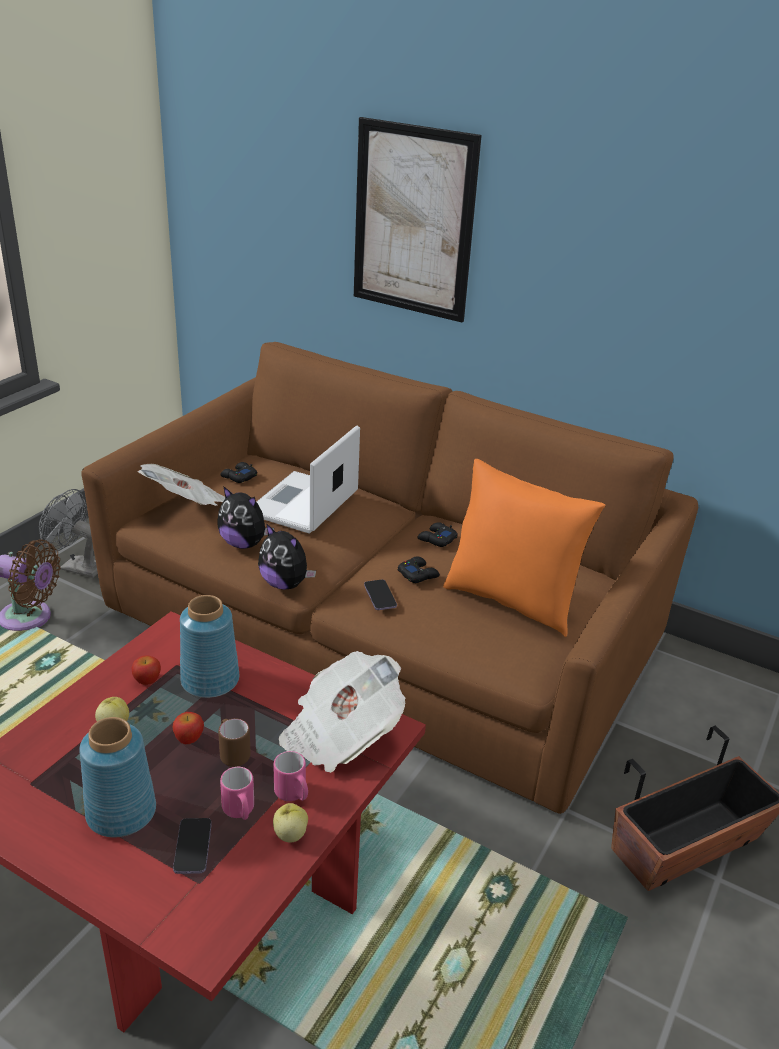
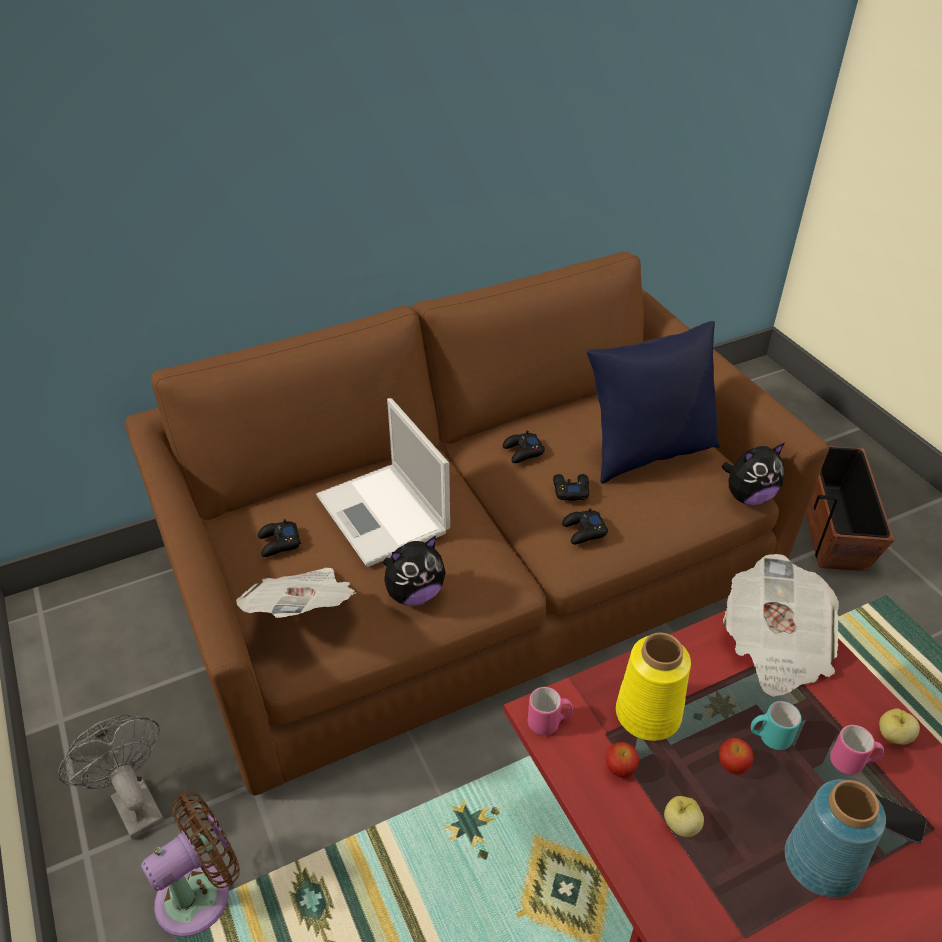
camera: 55 degrees left, 10 degrees up
grey fan [39,489,98,578] -> grey fan turned 90 degrees clockwise [58,715,164,839]
blue vase [180,595,239,698] -> yellow vase [616,633,691,741]
brown mug [218,718,251,767] -> turquoise mug [751,701,802,750]
plush toy [258,523,316,590] -> plush toy moved to [722,443,784,505]
pink mug [273,751,308,801] -> pink mug moved to [528,687,573,735]
picture [354,117,482,322] -> none
phone [364,580,397,610] -> black game controller [562,508,608,544]
orange pillow [443,459,606,637] -> blue pillow [587,321,720,484]

